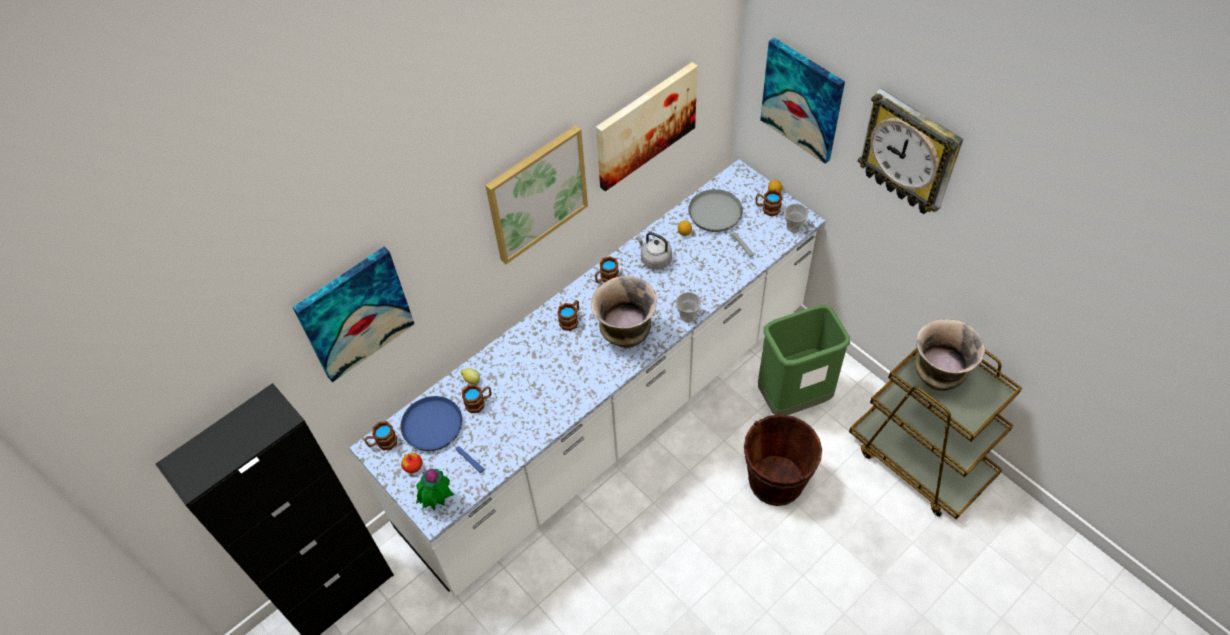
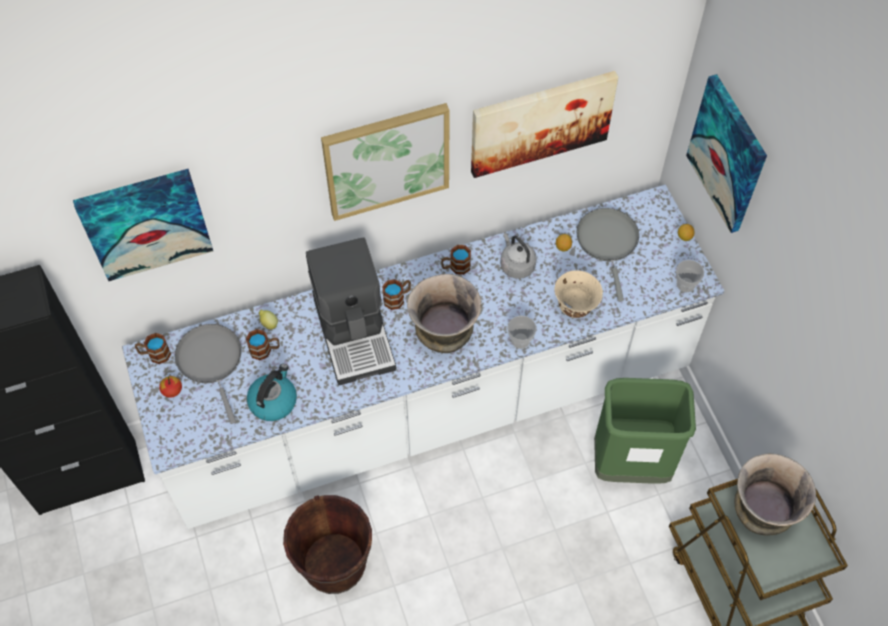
camera: 20 degrees right, 5 degrees up
blue frying pan [400,396,484,473] -> grey frying pan [175,324,242,424]
potted plant [416,468,455,510] -> none
brown bucket [744,414,822,506] -> brown bucket moved to [283,495,372,594]
mug [756,190,782,216] -> none
wall clock [858,88,963,214] -> none
none -> kettle [247,364,297,421]
none -> coffee machine [306,237,396,386]
none -> beige bowl [554,270,603,318]

